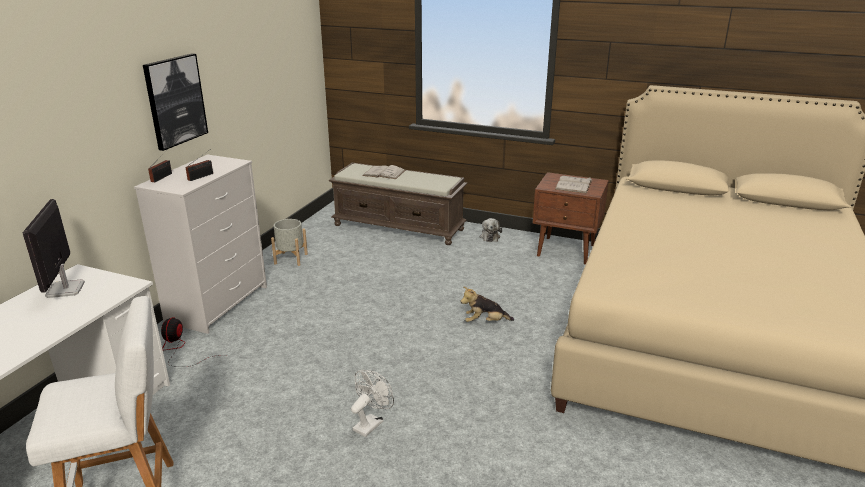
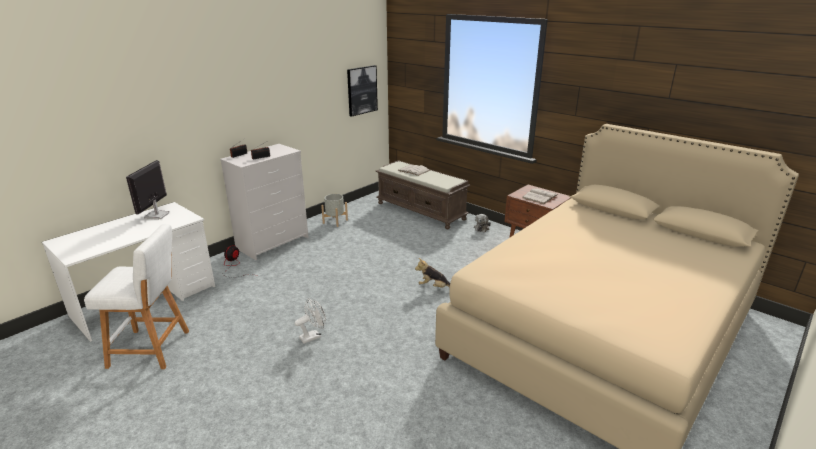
camera: 20 degrees right, 0 degrees up
picture [143,53,208,151] -> picture moved to [347,65,378,117]

